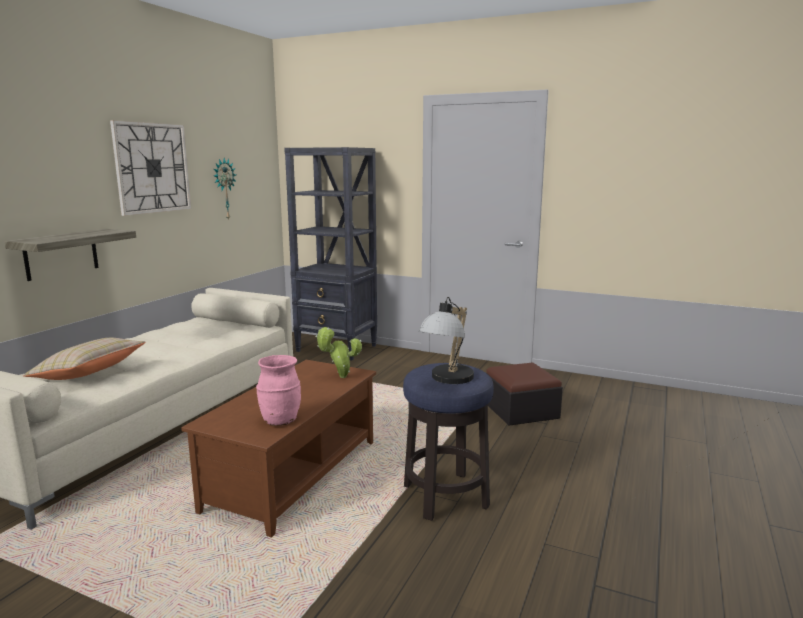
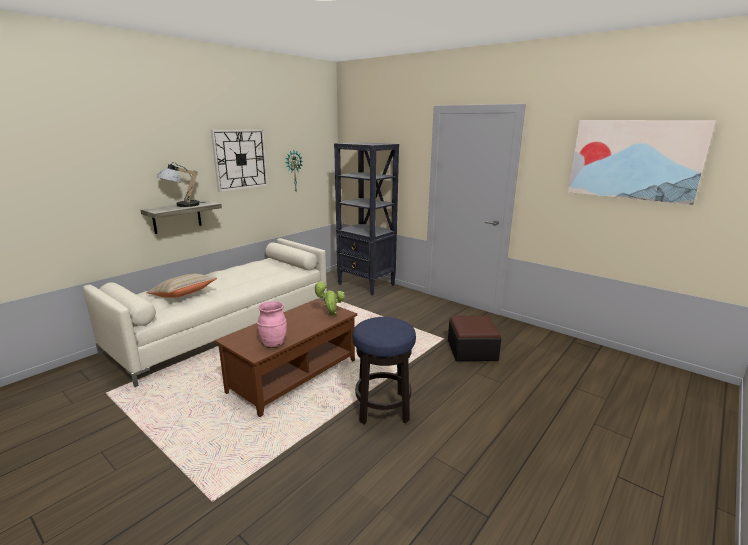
camera: 15 degrees right, 5 degrees up
table lamp [419,297,474,384] -> table lamp moved to [157,162,206,207]
none -> picture [568,120,716,205]

